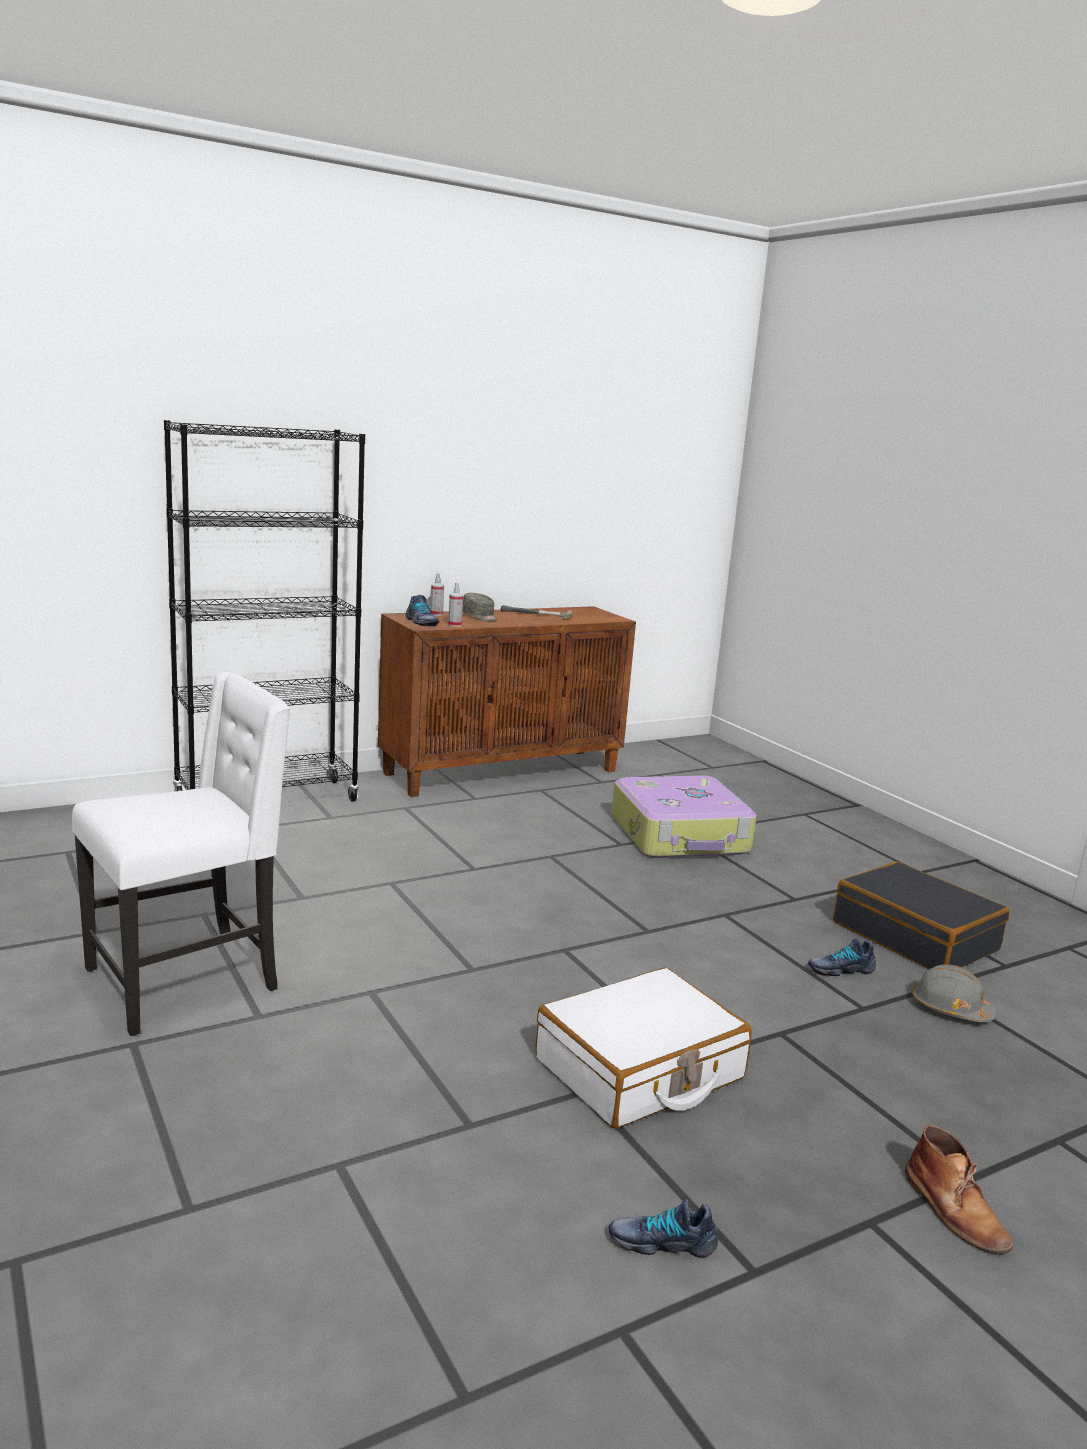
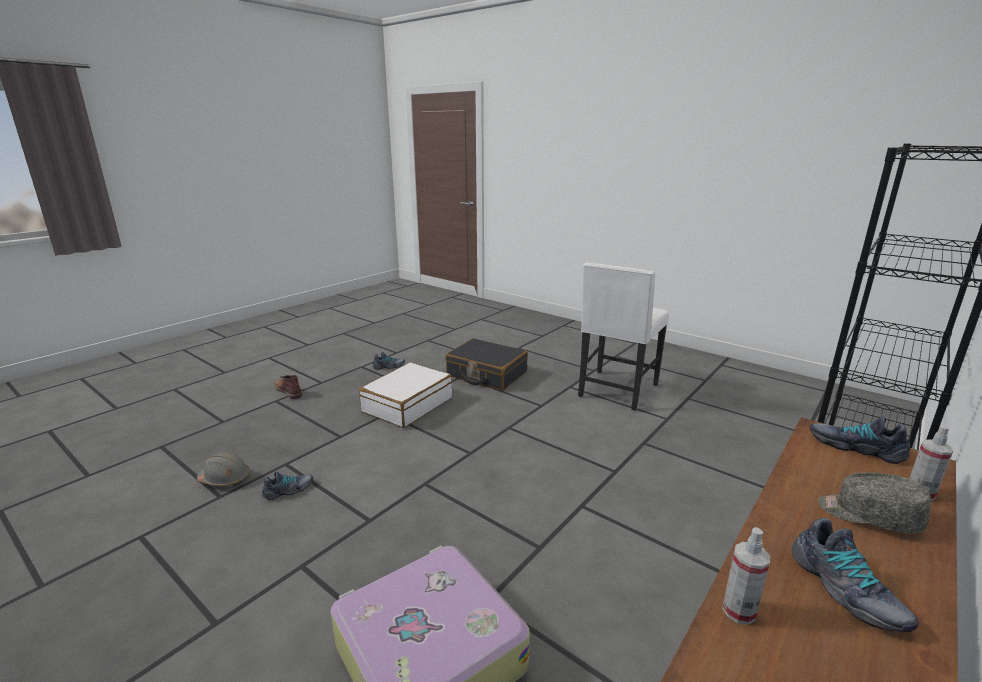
camera: 160 degrees right, 5 degrees up
spray bottle [448,582,463,627] -> spray bottle moved to [722,527,770,625]
hammer [501,605,573,619] -> shoe [792,518,919,632]
black suitcase [833,862,1010,969] -> black suitcase moved to [445,338,528,391]

